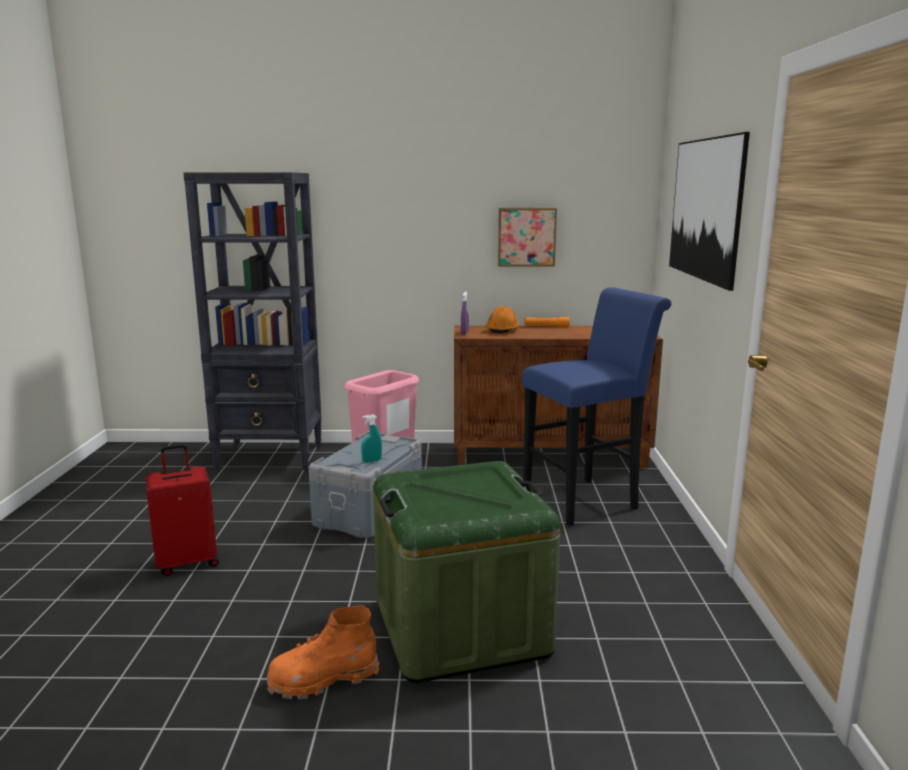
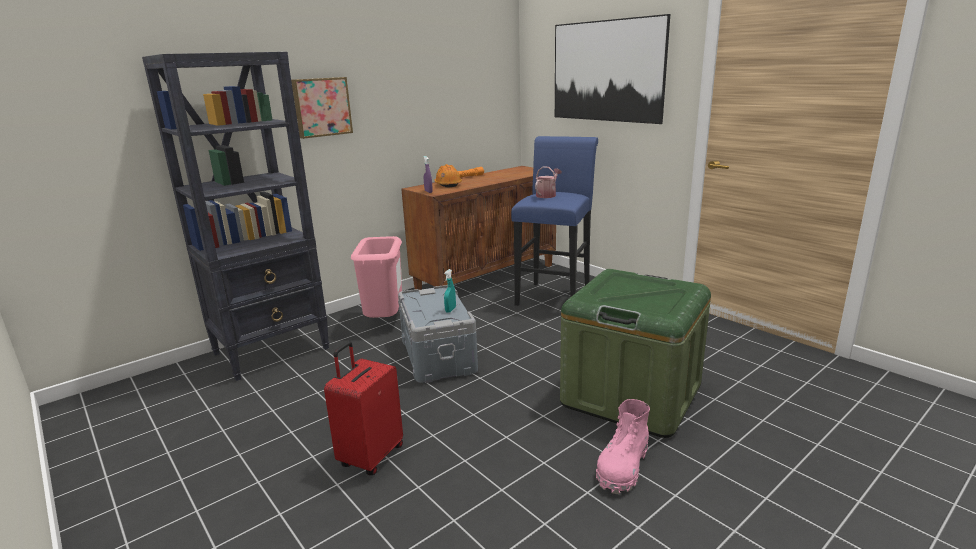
camera: 40 degrees left, 5 degrees up
orange boot [267,605,379,699] -> pink boot [596,399,650,495]
picture [498,208,557,267] -> picture moved to [291,77,353,139]
none -> watering can [535,166,562,198]

